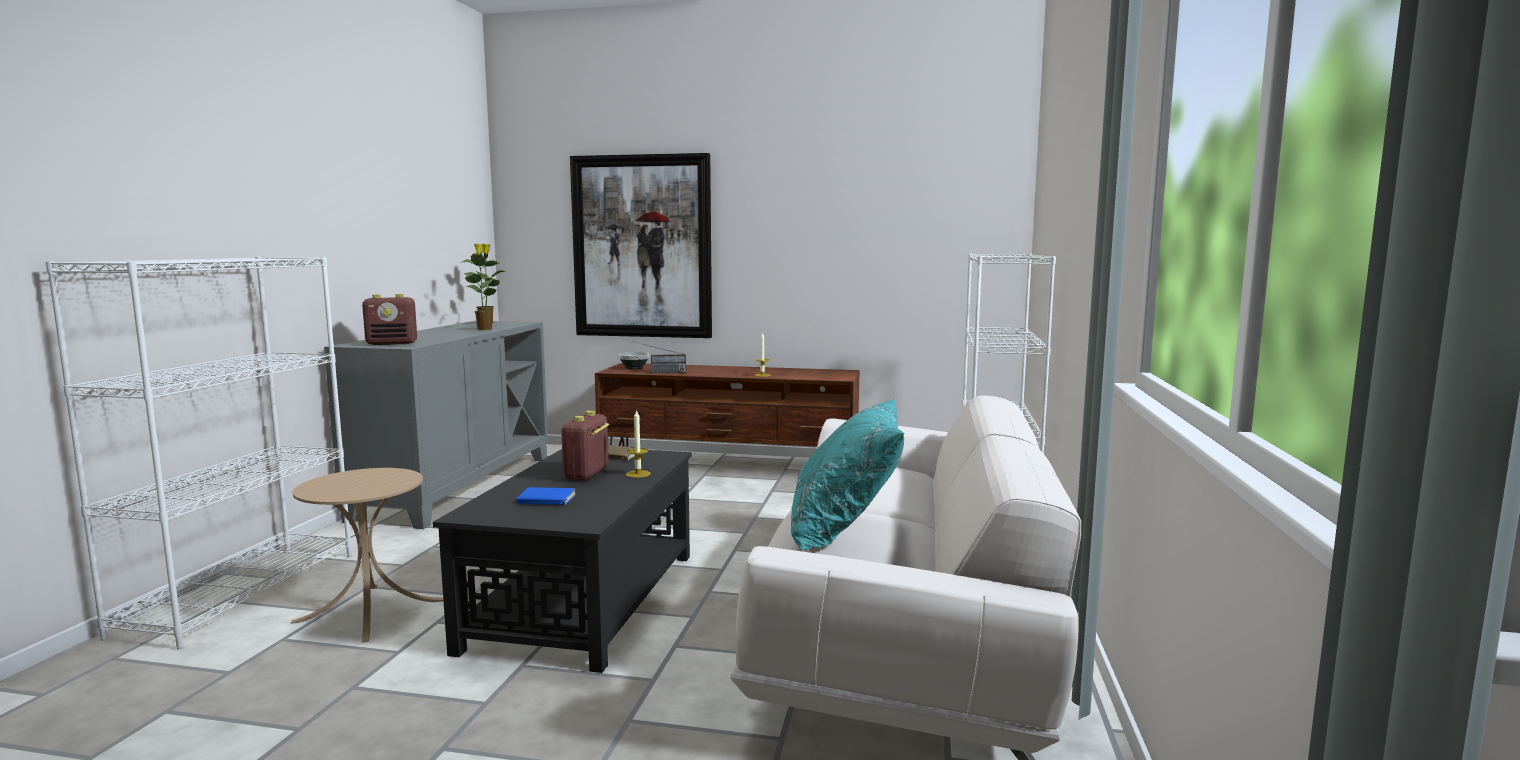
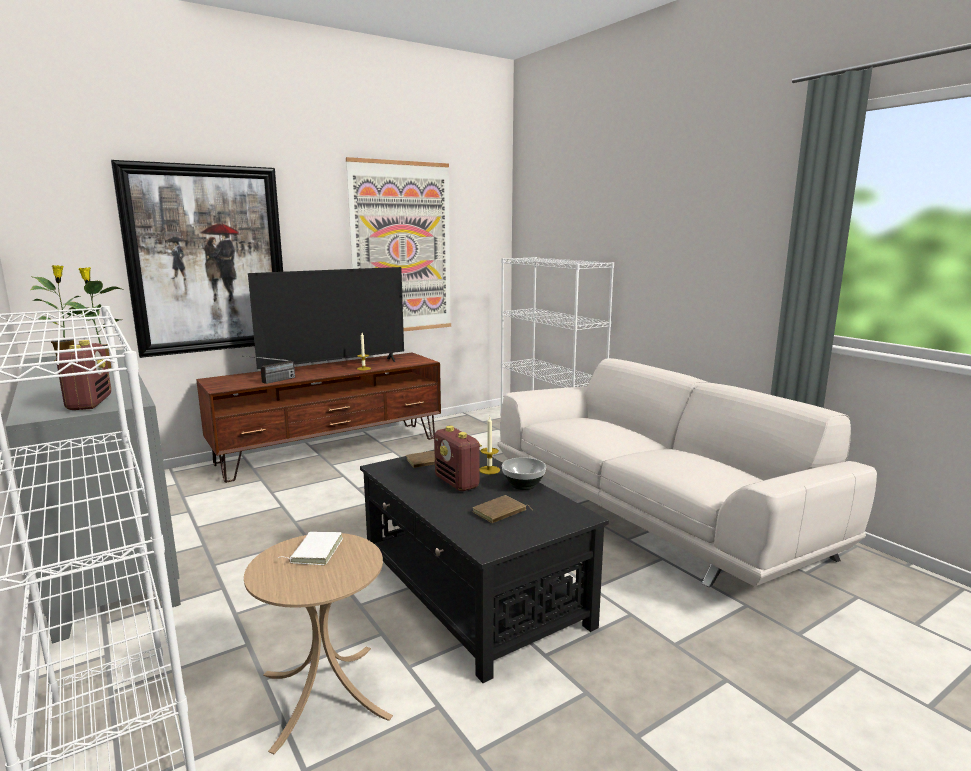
camera: 45 degrees left, 5 degrees up
radio [362,294,417,345] -> radio turned 45 degrees counterclockwise [54,340,111,410]
blue book [516,487,576,505] -> brown book [473,495,533,523]
bowl [619,352,649,370] -> bowl moved to [502,457,546,490]
turquoise pillow [791,399,904,550] -> none
none -> television [248,267,404,369]
none -> white book [278,532,343,565]
none -> picture [346,157,451,331]

